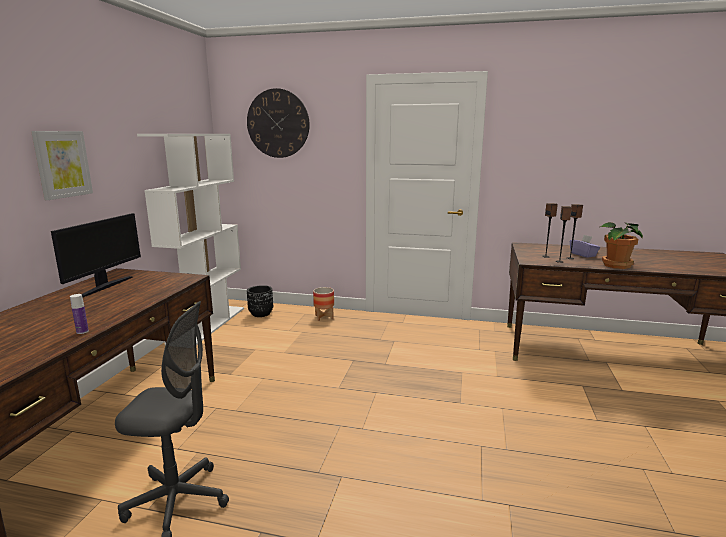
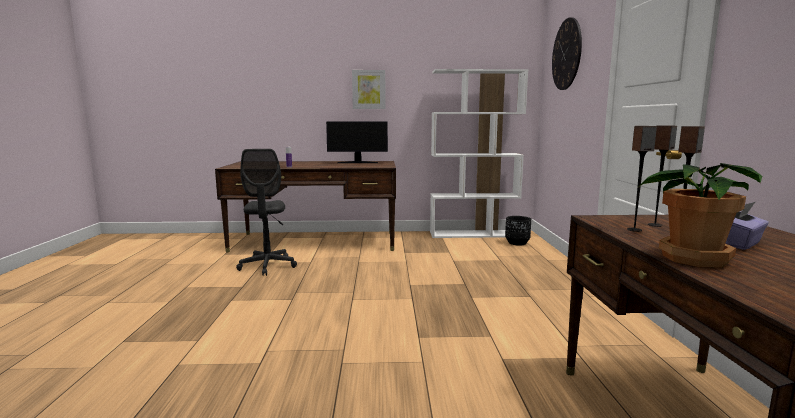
camera: 75 degrees right, 5 degrees down
planter [313,287,334,321] -> none

